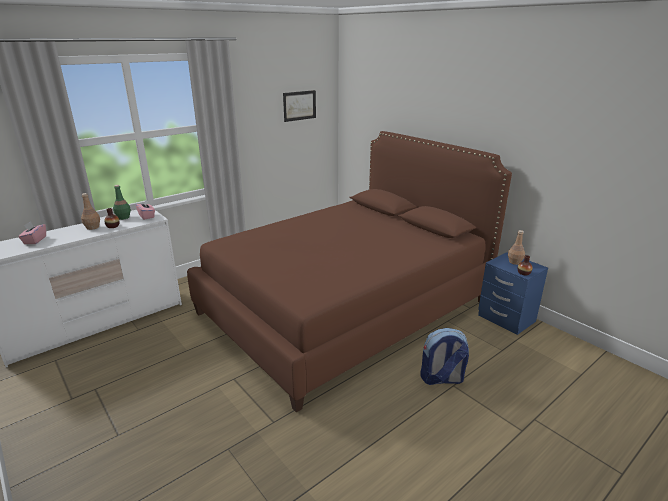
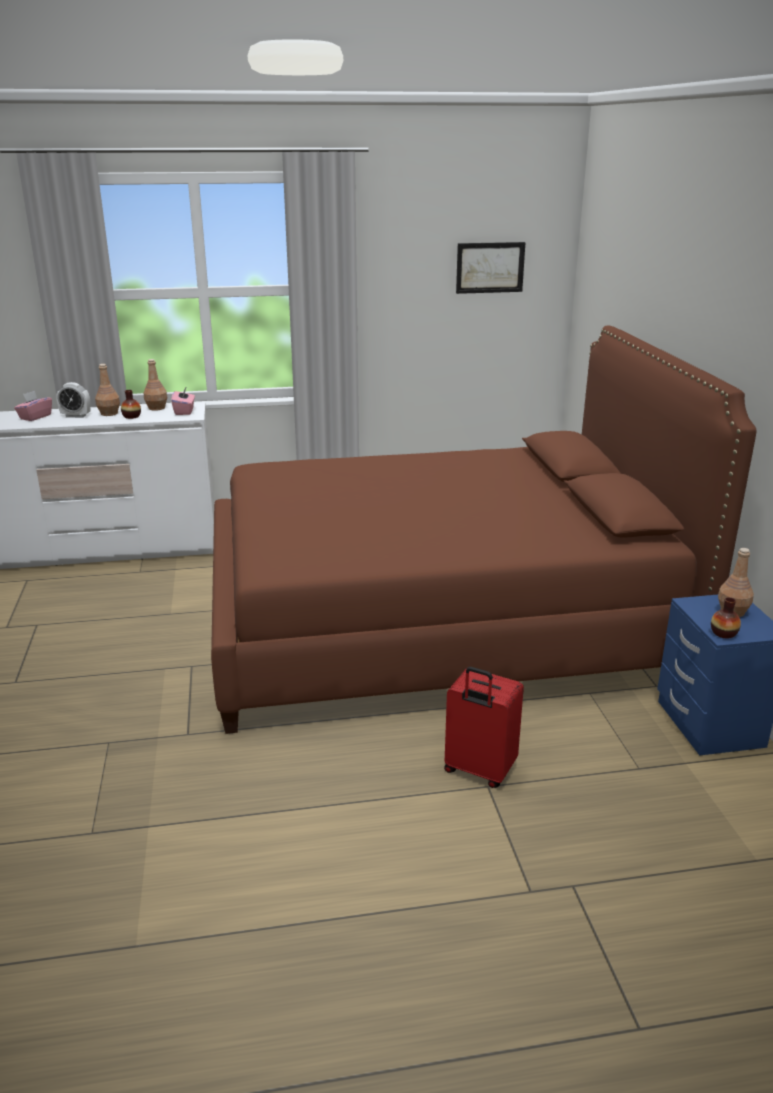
camera: 30 degrees right, 0 degrees up
green bottle [113,185,131,220] -> brown bottle [143,359,167,411]
backpack [421,328,469,385] -> red suitcase [444,667,524,788]
none -> alarm clock [56,382,91,418]

